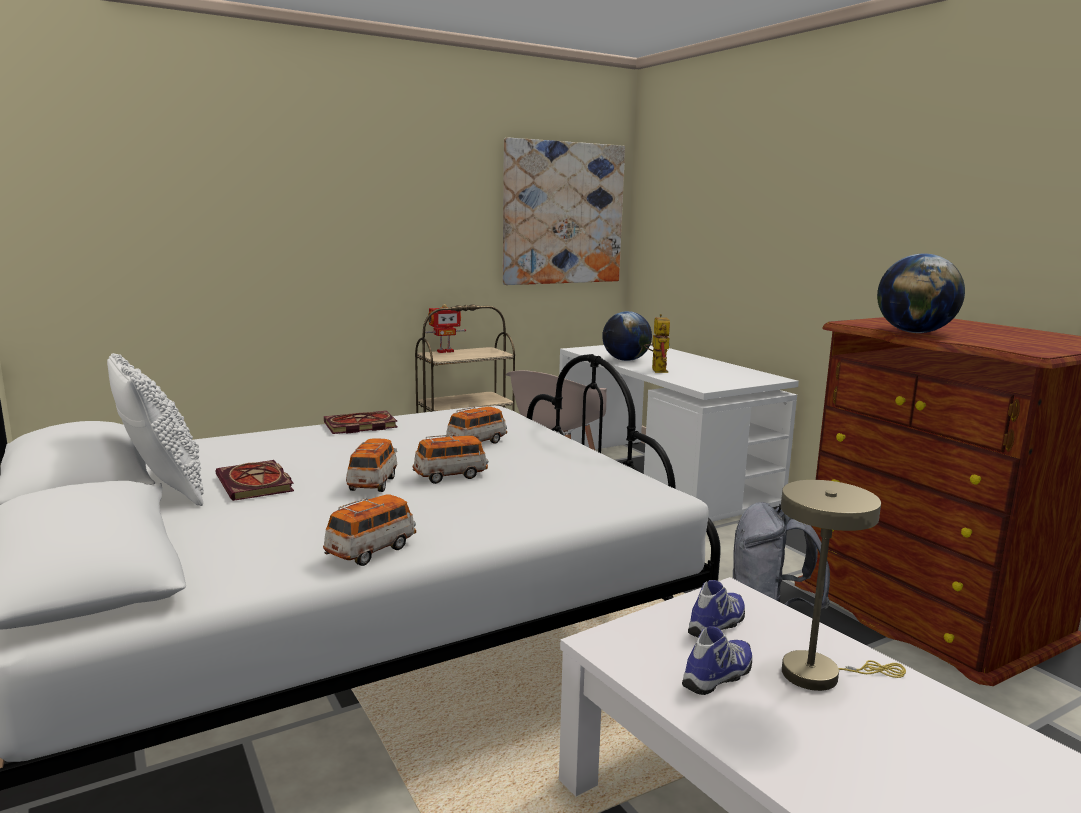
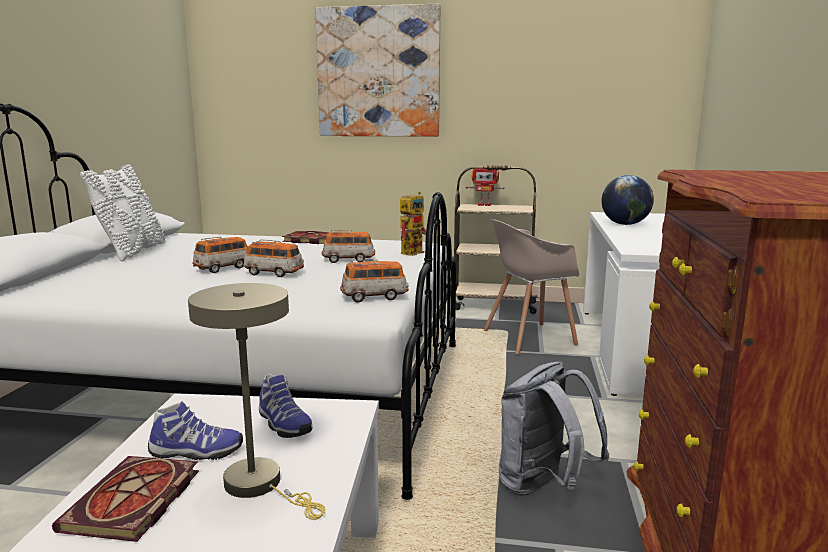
camera: 40 degrees right, 0 degrees up
book [215,460,294,501] -> book moved to [52,456,199,542]
toy car [323,495,416,566] -> toy car moved to [340,259,409,303]
picture [503,138,625,285] -> picture moved to [315,4,440,137]
toy robot [644,314,670,373] -> toy robot moved to [400,191,427,256]
shoe [688,580,745,637] -> shoe turned 60 degrees clockwise [259,374,313,438]
globe [877,253,965,333] -> none

